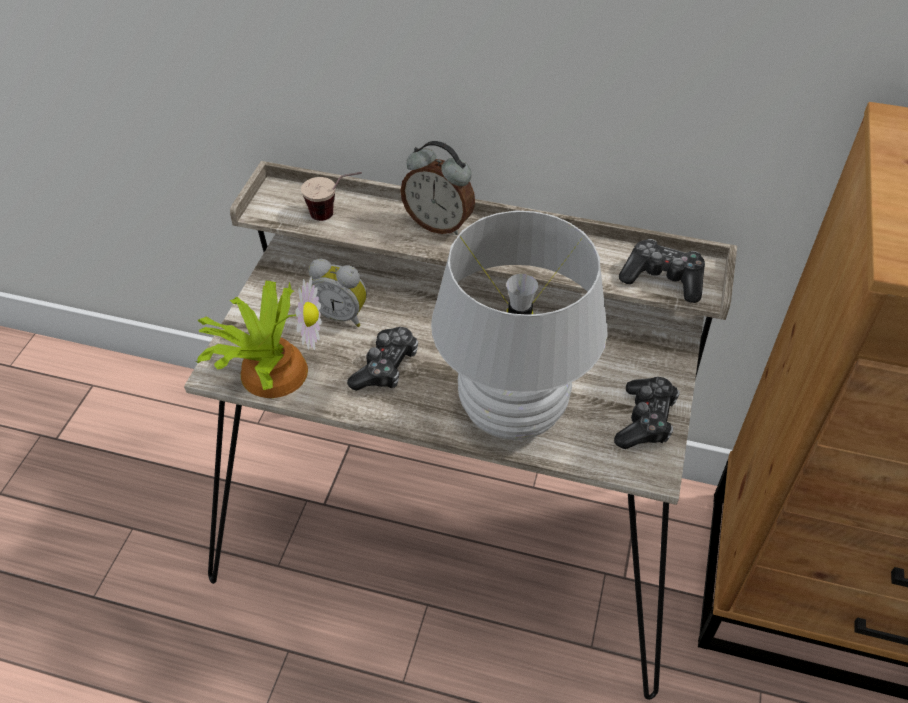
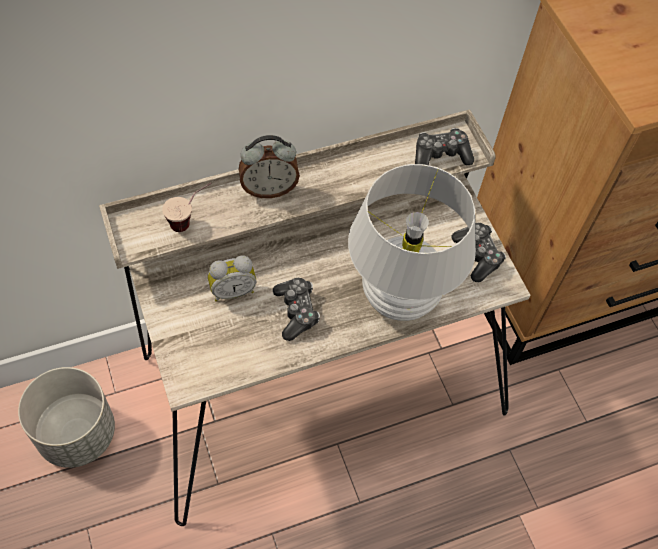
camera: 40 degrees left, 10 degrees up
potted plant [196,276,322,398] -> none
none -> grey planter [18,367,115,468]

